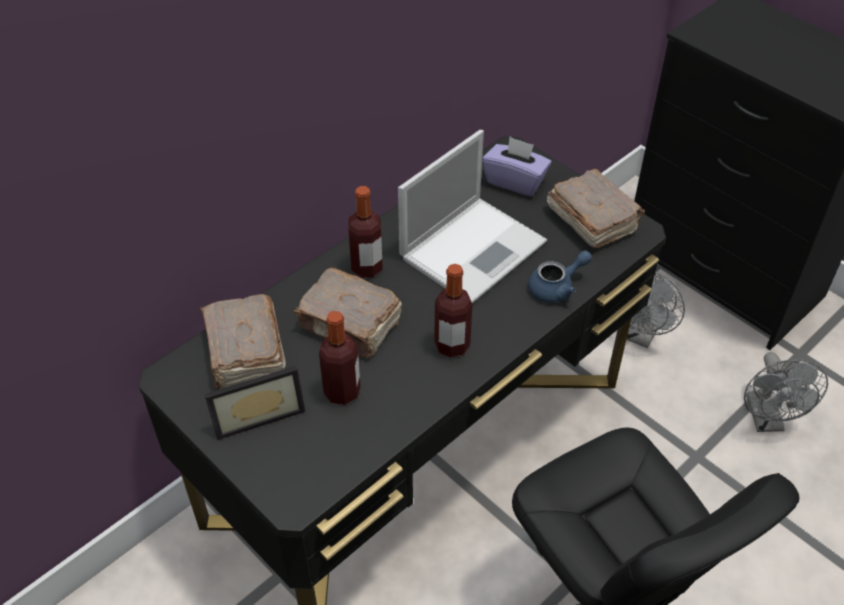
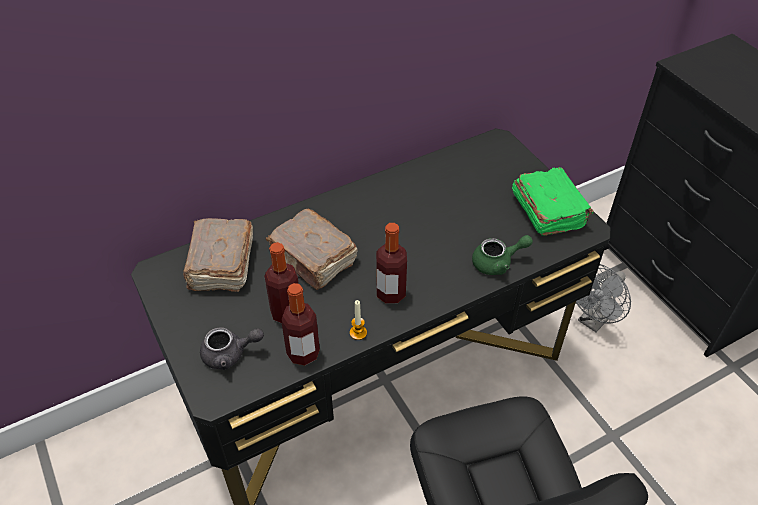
camera: 15 degrees right, 0 degrees up
picture frame [205,366,306,440] -> none
bottle [348,186,383,278] -> bottle moved to [281,283,320,365]
laptop [398,130,547,303] -> none
purple tissue box [482,137,552,196] -> none
blue teapot [528,250,592,303] -> green teapot [472,235,533,275]
brown book [547,169,645,248] -> green book [512,167,594,236]
grey fan [744,352,828,432] -> none
none -> grey teapot [200,327,264,370]
none -> candle [350,300,367,340]

